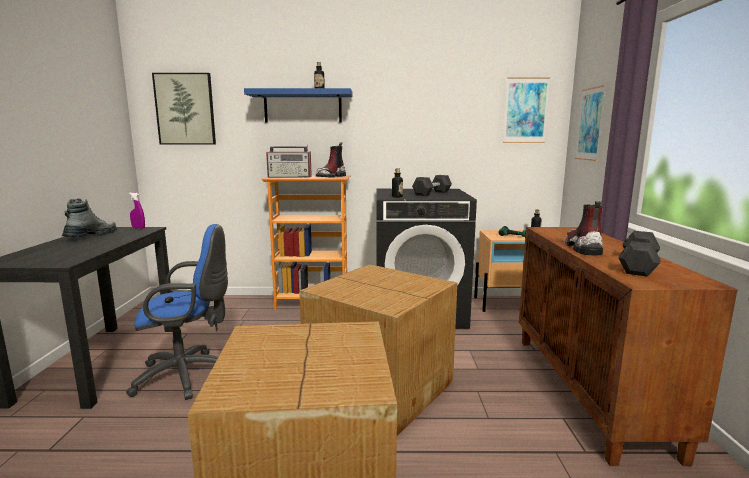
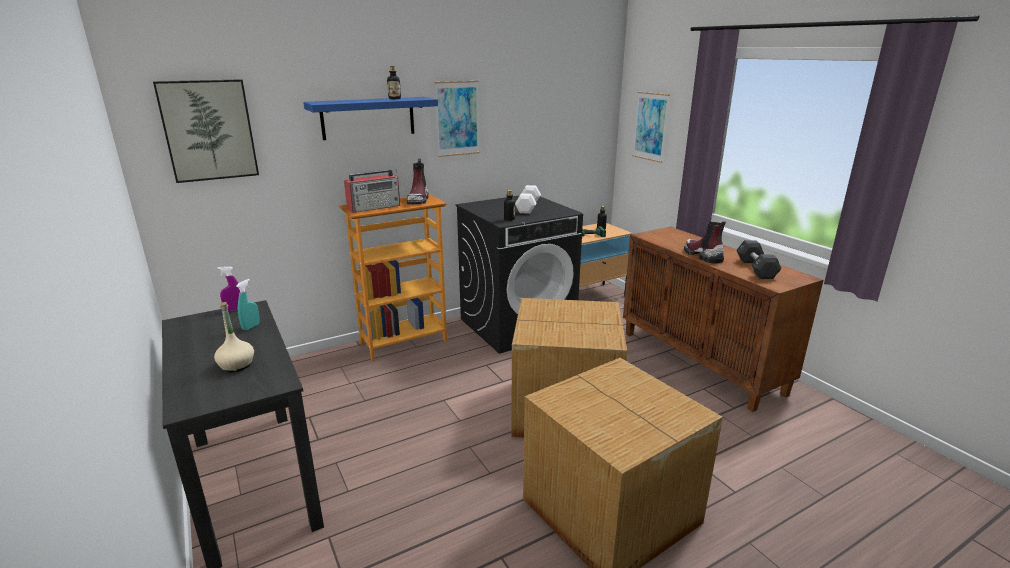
camera: 30 degrees left, 10 degrees up
boot [62,198,117,238] -> none
blue office chair [126,224,228,400] -> none
black dumbbell [412,175,452,196] -> white dumbbell [515,185,541,214]
picture [503,77,550,143] -> picture moved to [434,81,480,157]
none -> beige bottle [214,302,254,372]
none -> turquoise spray bottle [236,279,260,331]

